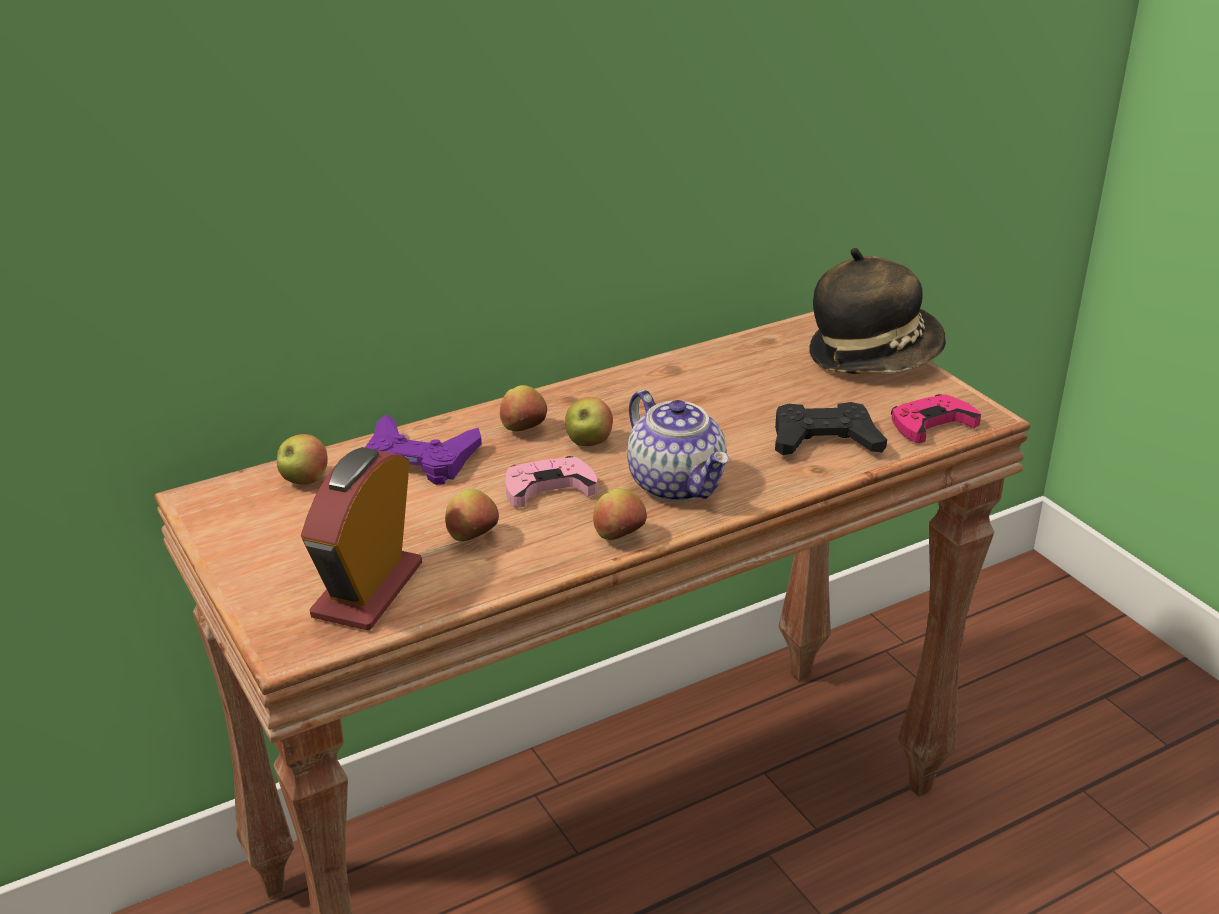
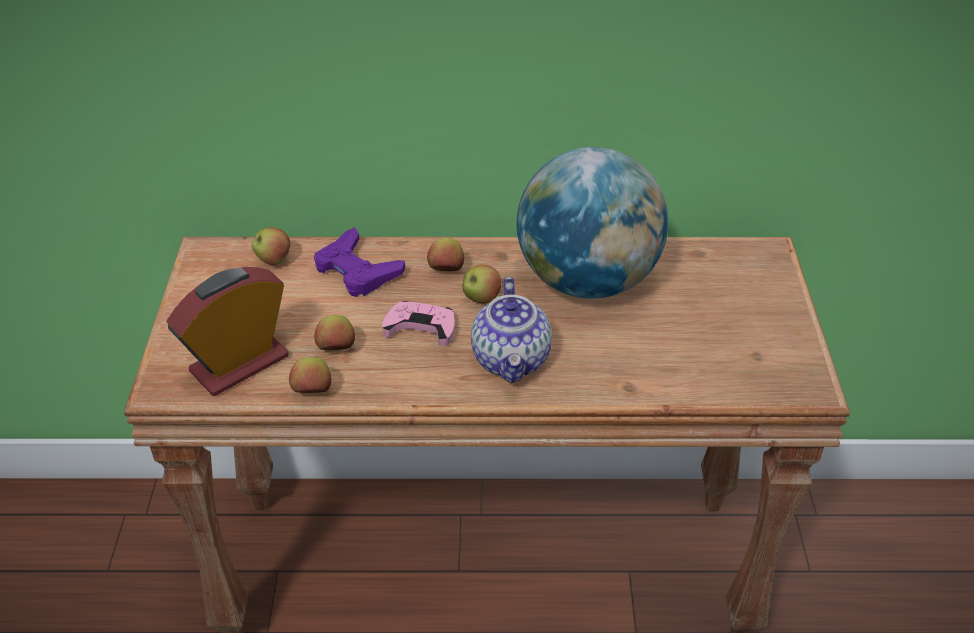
camera: 30 degrees right, 10 degrees up
apple [593,488,647,540] -> apple moved to [289,357,332,393]
black game controller [775,402,887,455] -> none
hat [809,248,946,374] -> none
pink game controller [891,394,981,443] -> none
none -> globe [517,147,668,299]

